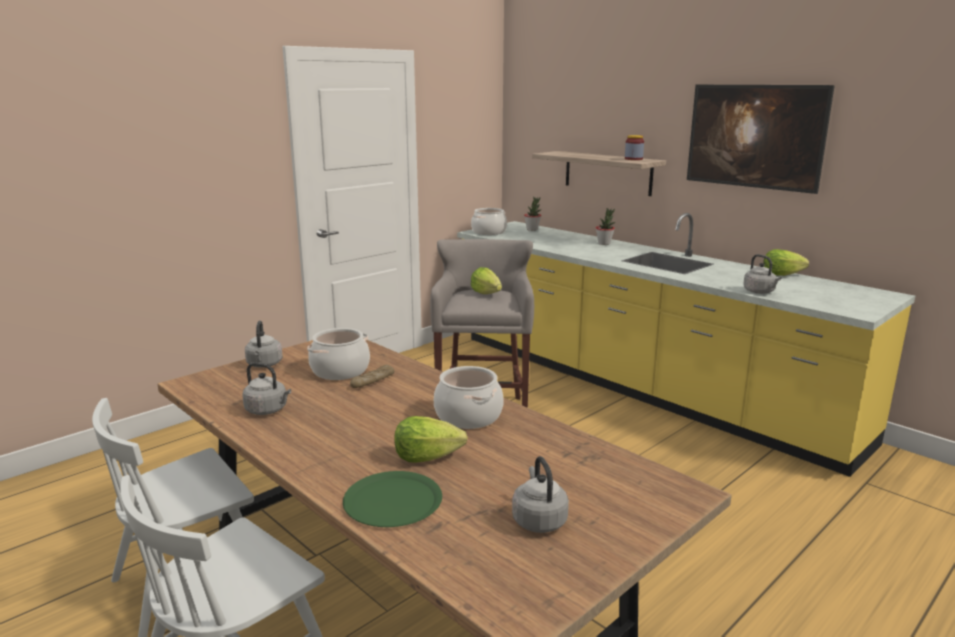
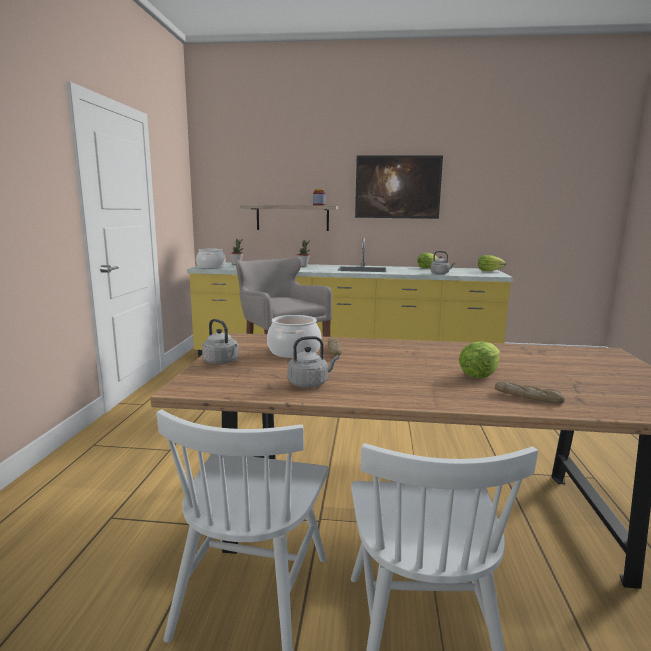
camera: 40 degrees left, 5 degrees down
green plate [343,471,442,527] -> bread [495,381,565,404]
cooking pot [434,366,504,429] -> none
lettuce [471,267,502,294] -> lettuce moved to [478,255,506,271]
grey kettle [512,456,569,533] -> none

